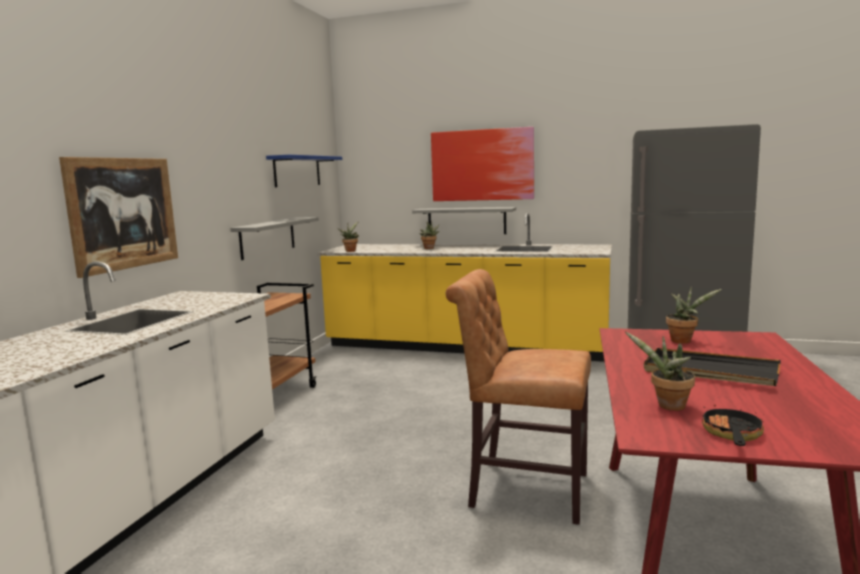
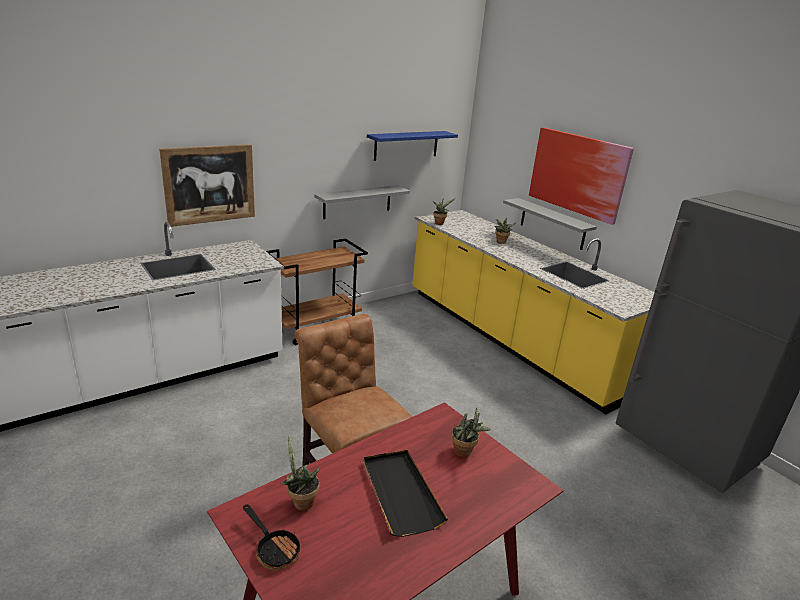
camera: 35 degrees right, 15 degrees up
frying pan [702,404,764,446] -> frying pan turned 75 degrees clockwise [243,504,302,569]

